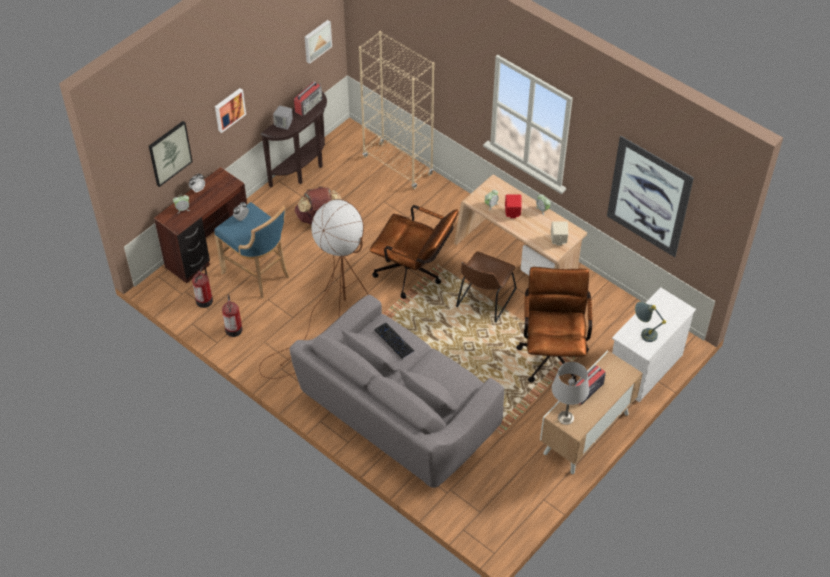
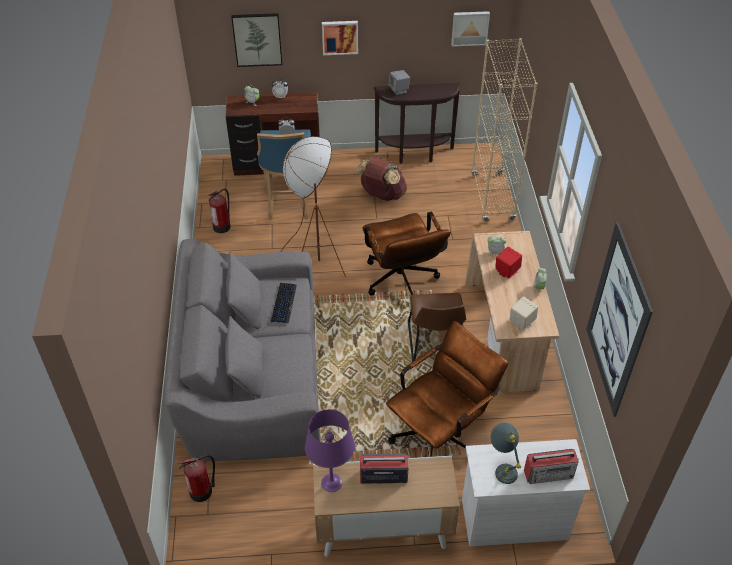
camera: 45 degrees right, 5 degrees down
fire extinguisher [192,266,213,308] -> fire extinguisher moved to [178,455,215,502]
radio [294,82,323,116] -> radio moved to [524,449,579,484]
brown chair [456,252,517,323] -> brown chair turned 75 degrees counterclockwise [408,293,466,362]
grey table lamp [552,362,589,425] -> purple table lamp [305,409,355,492]

